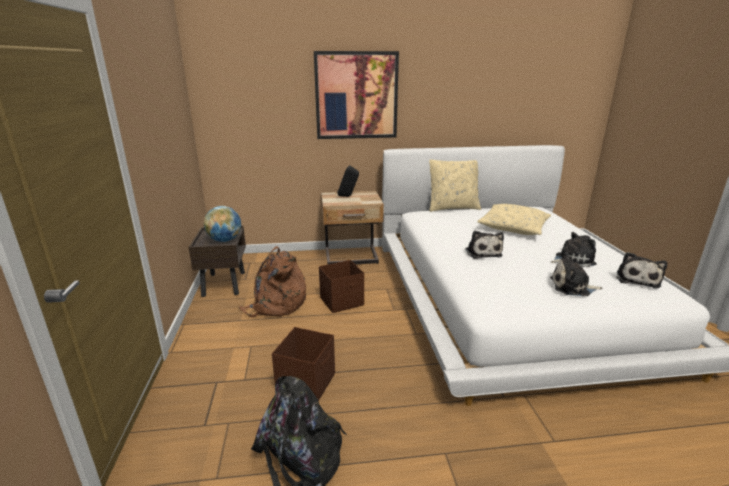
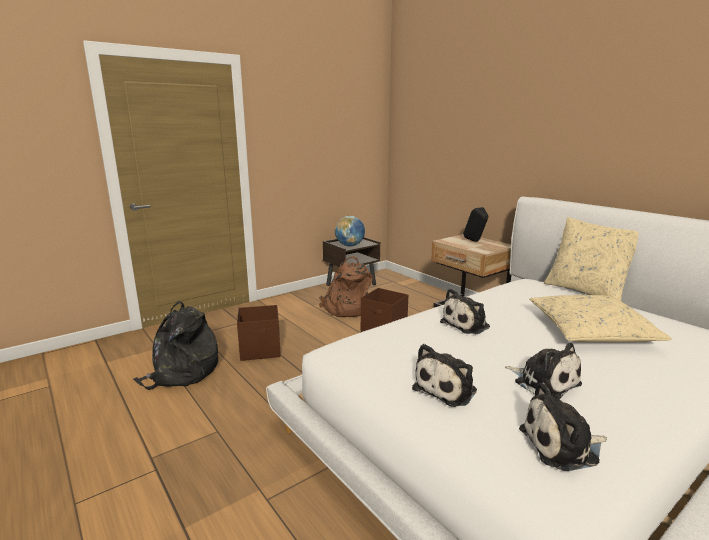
camera: 60 degrees right, 5 degrees down
picture [314,51,399,139] -> none
plush toy [550,252,602,296] -> plush toy turned 120 degrees counterclockwise [412,344,477,407]

